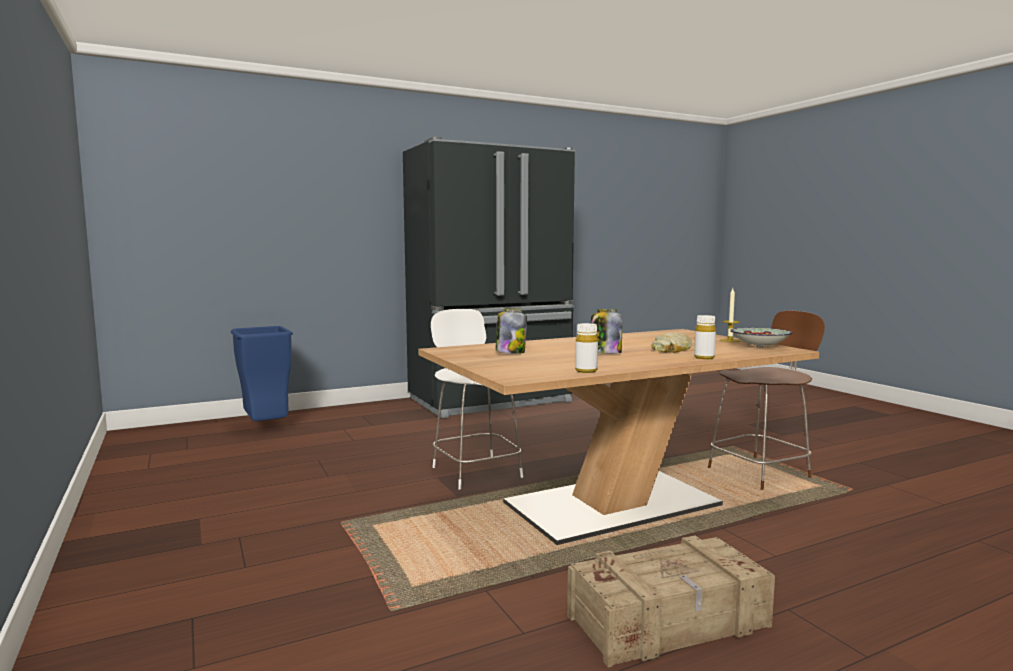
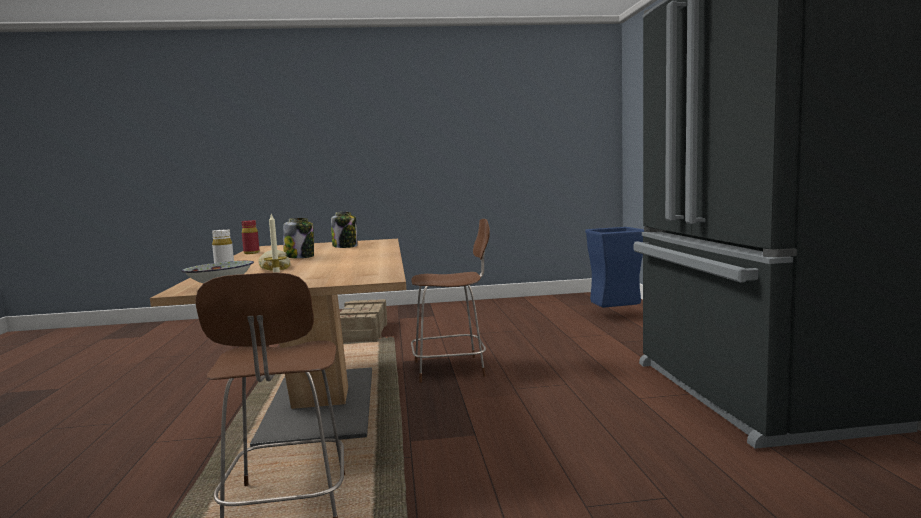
camera: 110 degrees right, 0 degrees up
white chair [431,309,523,489] -> brown chair [411,219,490,382]
crate [567,536,775,667] -> crate moved to [340,299,387,343]
white bottle [575,323,598,373] -> red bottle [242,220,259,254]

